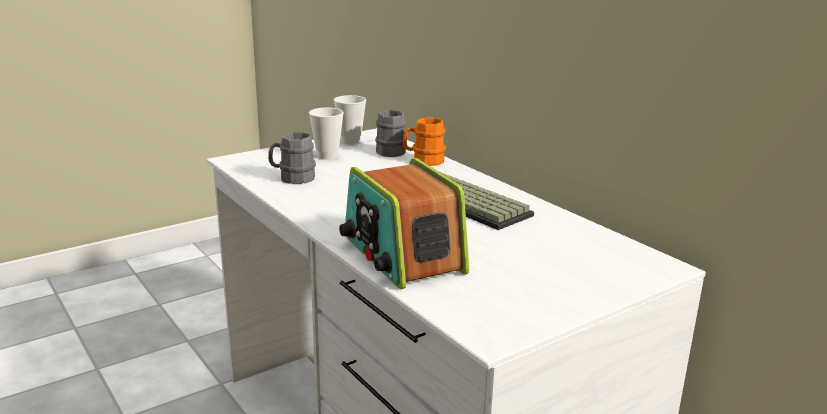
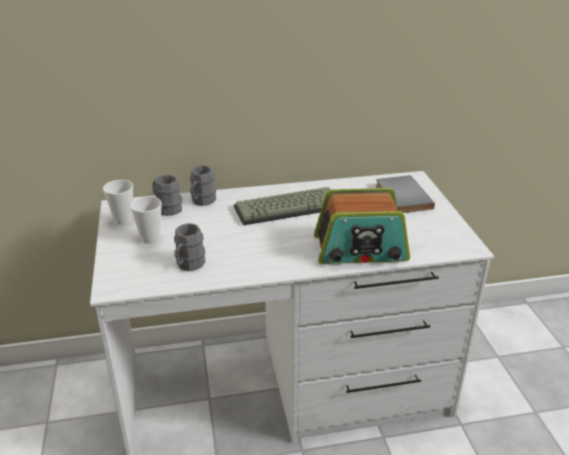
camera: 65 degrees left, 10 degrees up
orange mug [403,118,446,166] -> grey mug [190,165,216,206]
none -> grey book [376,175,435,213]

